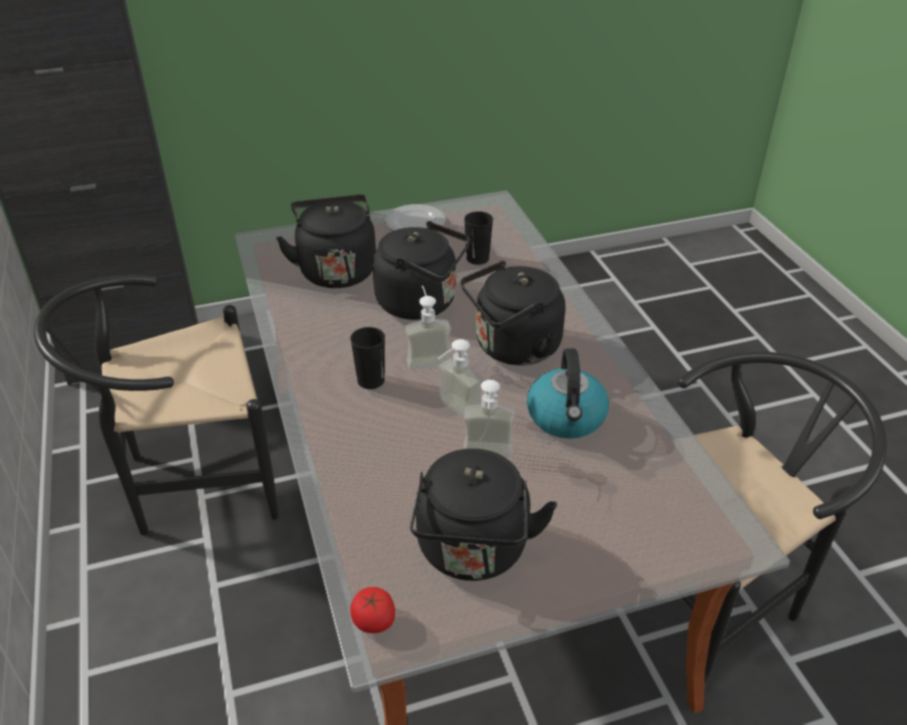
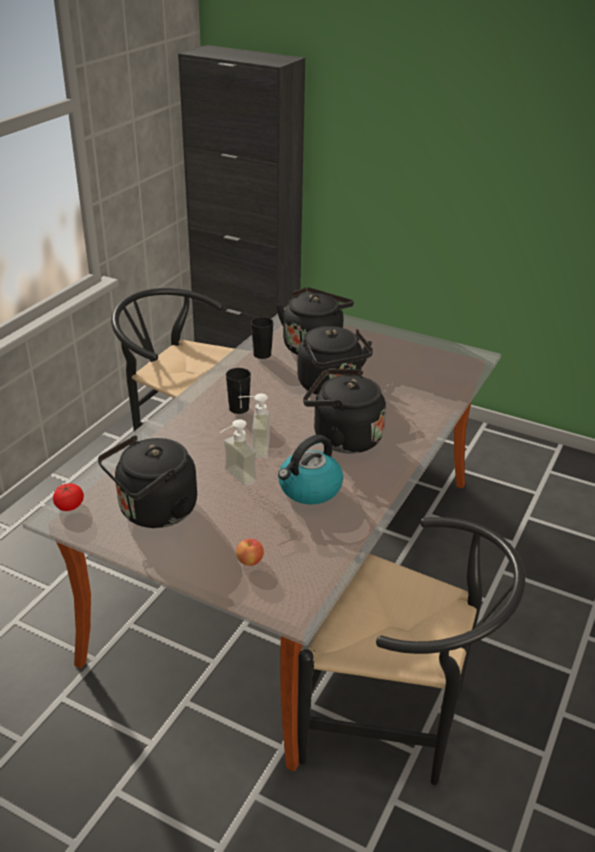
camera: 45 degrees right, 5 degrees down
plate [385,204,446,231] -> none
soap dispenser [405,285,451,370] -> none
black cup [464,211,493,265] -> black cup moved to [251,317,274,359]
none -> apple [236,539,264,566]

